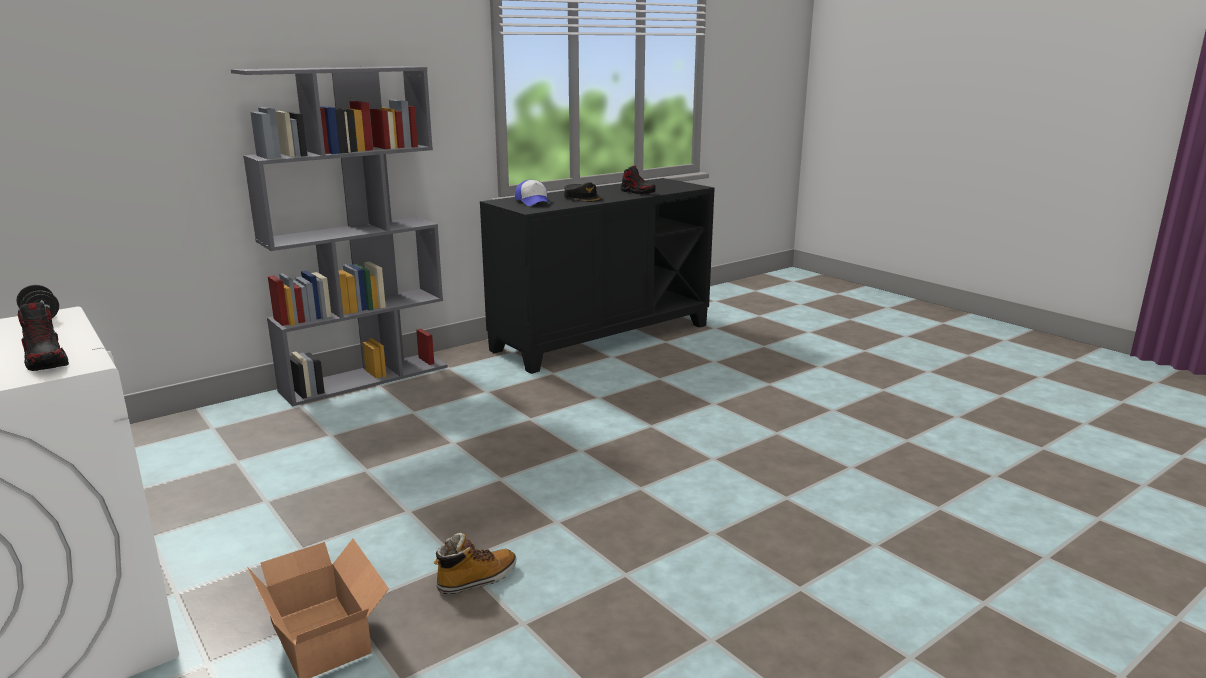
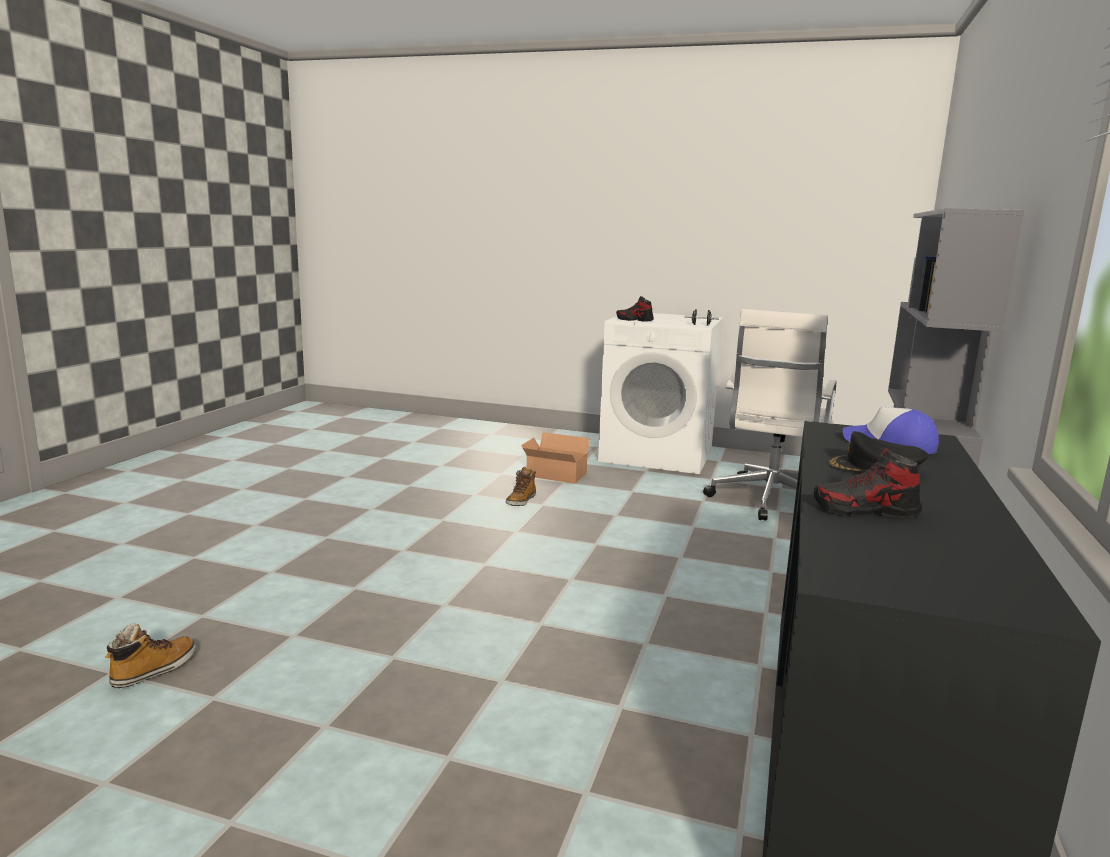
camera: 145 degrees right, 5 degrees down
none -> boot [105,624,196,688]
none -> white office chair [703,309,837,520]

